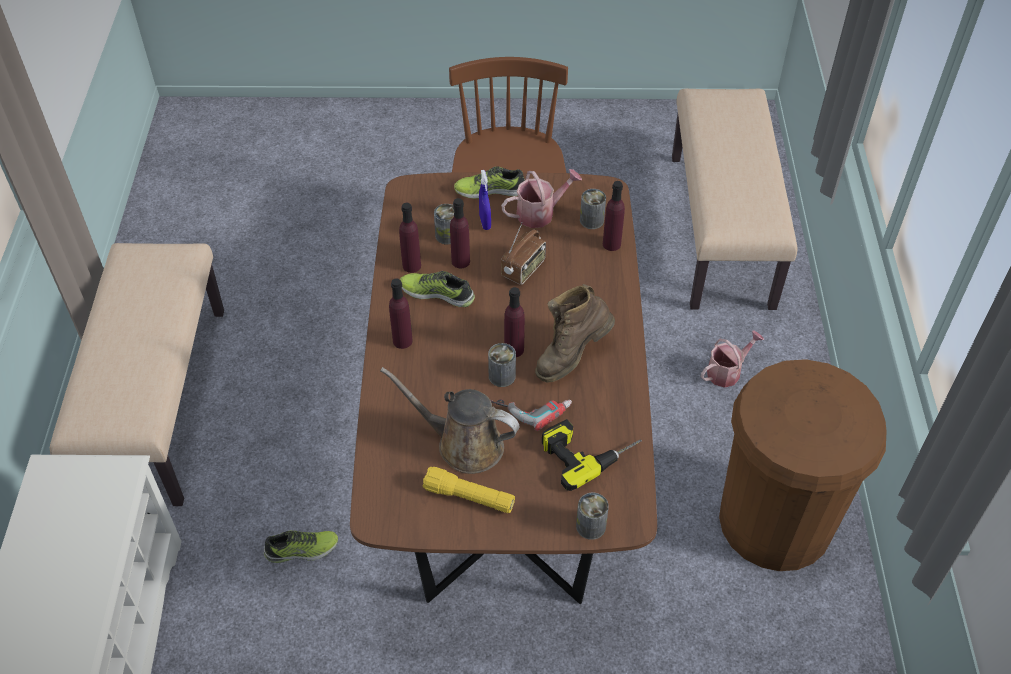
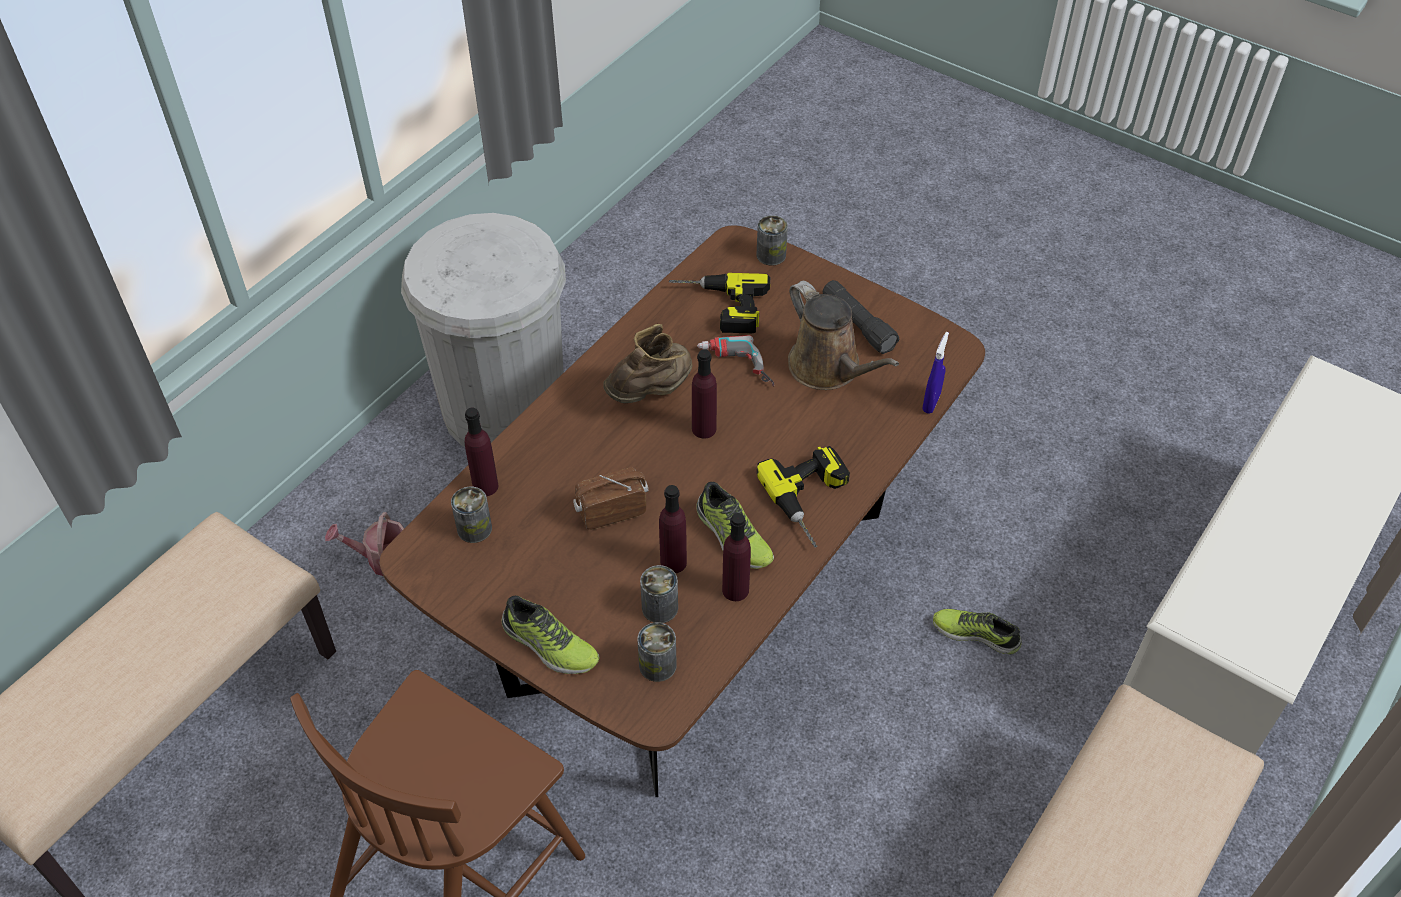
camera: 145 degrees left, 0 degrees up
purple bottle [389,278,413,349] -> power drill [757,446,850,547]
yellow flashlight [423,467,515,513] -> black flashlight [823,280,900,354]
blue spray bottle [479,170,491,230] -> blue spray bottle moved to [922,332,949,414]
can [488,343,516,387] -> can moved to [637,622,677,682]
watering can [501,169,582,228] -> none
brown boot [535,284,615,383] -> brown boot turned 45 degrees counterclockwise [603,324,692,403]
brown trash can [719,359,886,571] -> white trash can [401,213,566,447]

